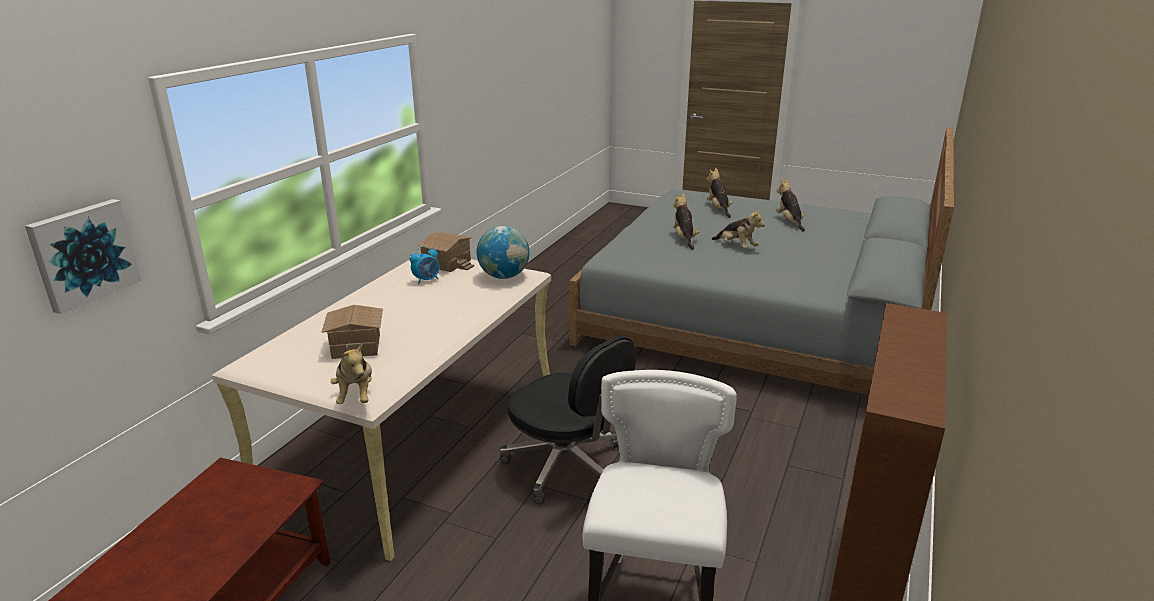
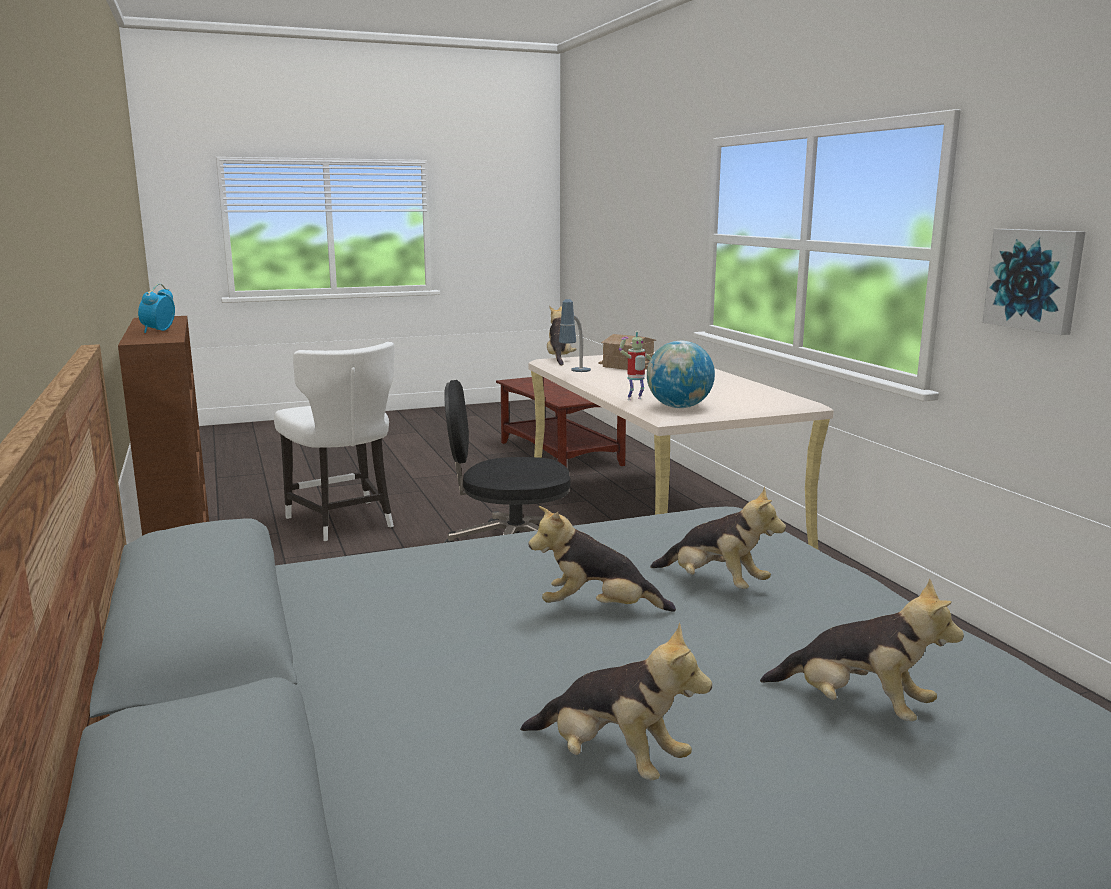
camera: 135 degrees right, 10 degrees down
picture [25,199,142,314] -> picture moved to [982,229,1085,335]
plush toy [331,343,372,404] -> plush toy turned 60 degrees clockwise [547,306,576,366]
alarm clock [410,246,439,285] -> alarm clock moved to [138,283,175,333]
toy house [418,232,474,272] -> none
none -> table lamp [559,299,591,372]
none -> toy robot [619,331,651,400]

